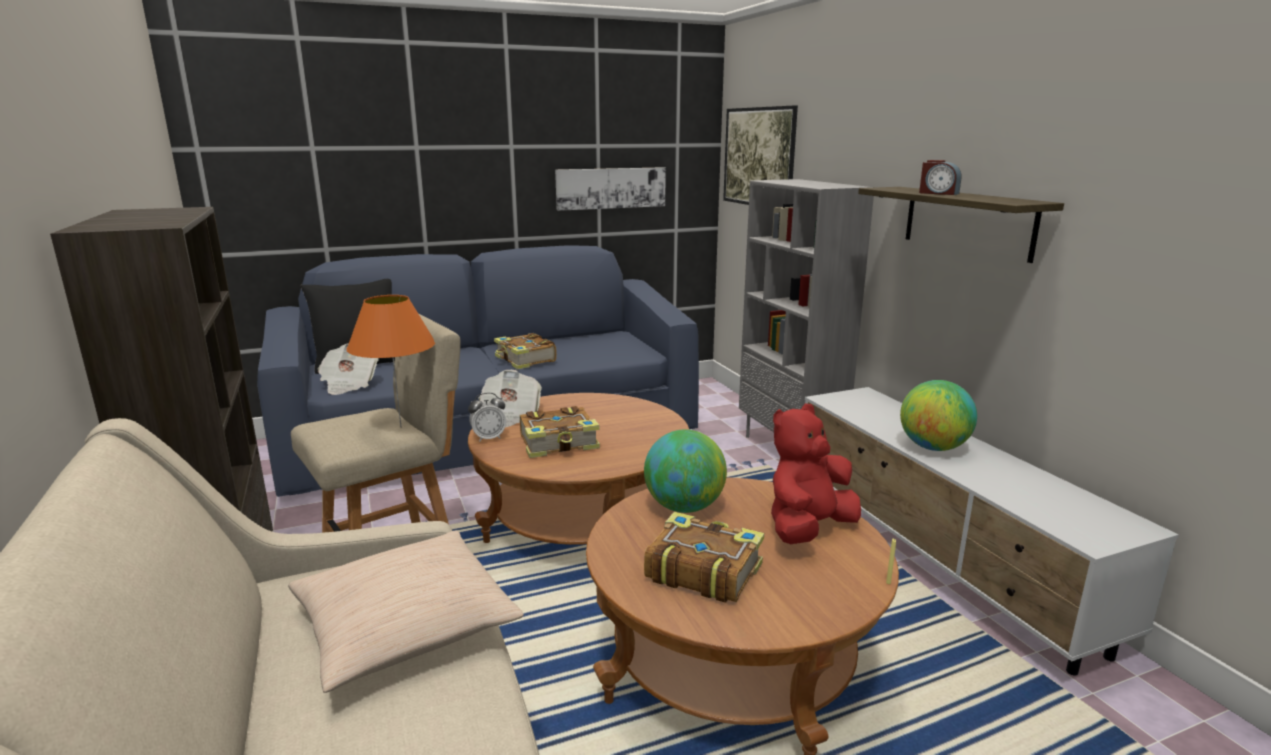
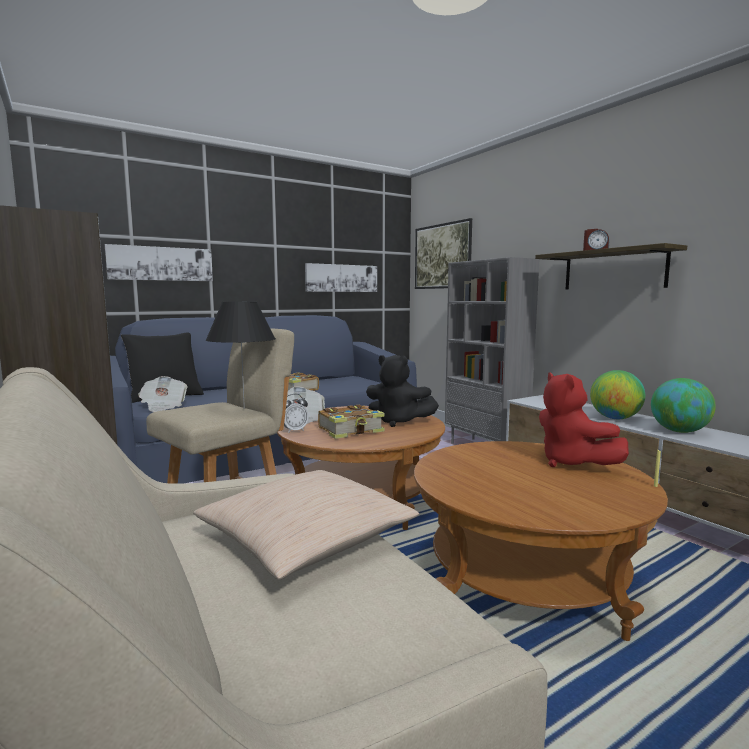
camera: 10 degrees left, 10 degrees down
orange table lamp [346,295,435,428] -> black table lamp [206,302,276,409]
globe [644,429,727,513] -> globe moved to [651,378,716,433]
book [644,512,764,602] -> none
red plush toy [771,403,861,544] -> red plush toy turned 60 degrees counterclockwise [539,372,629,467]
none -> picture [105,244,213,281]
none -> black plush toy [366,355,439,427]

